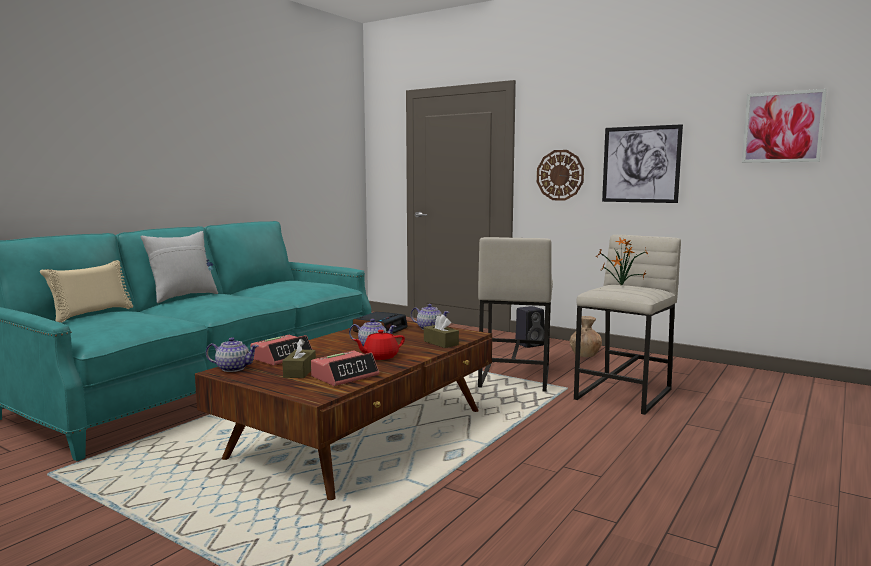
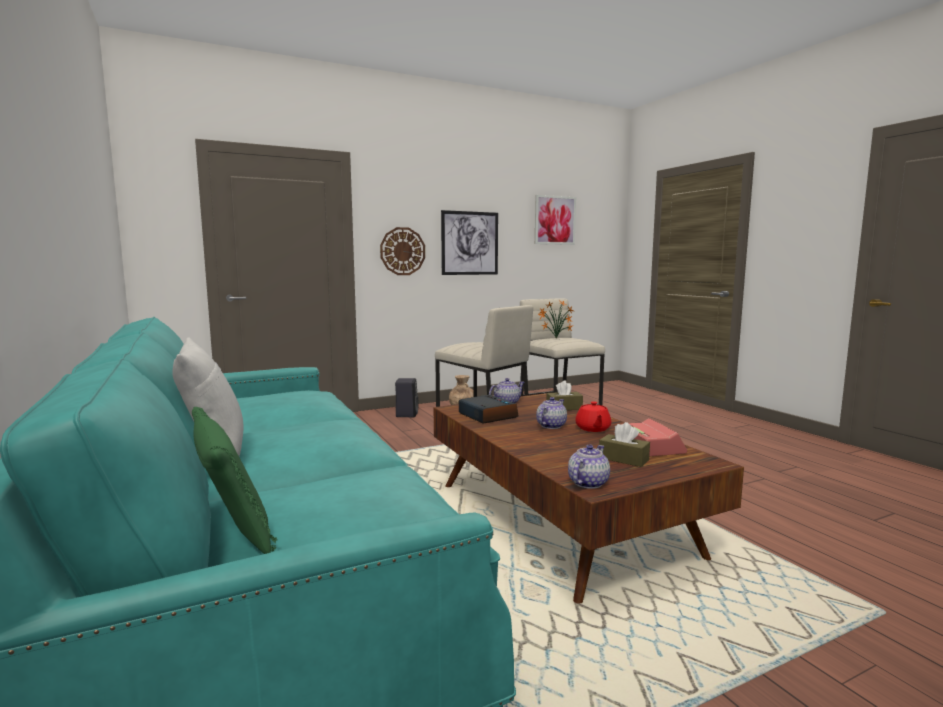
camera: 60 degrees left, 0 degrees up
beige pillow [40,260,133,323] -> green pillow [192,407,277,554]
alarm clock [250,335,312,365] -> none

